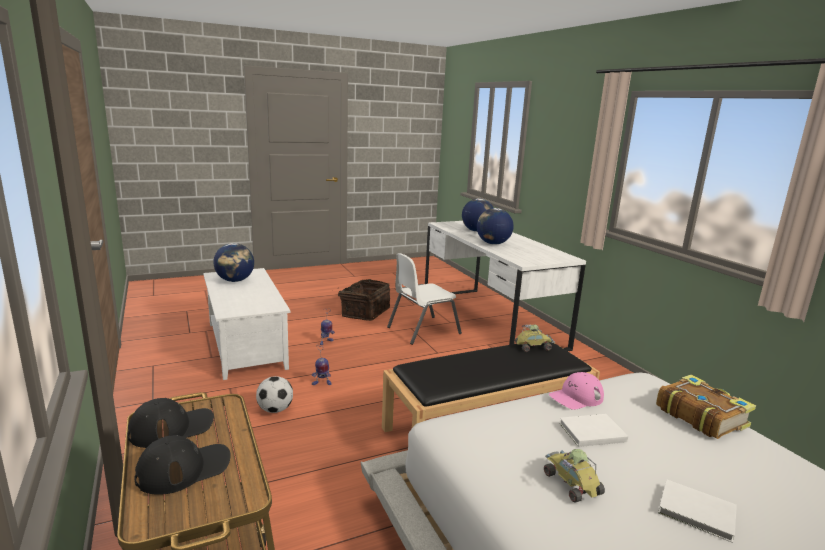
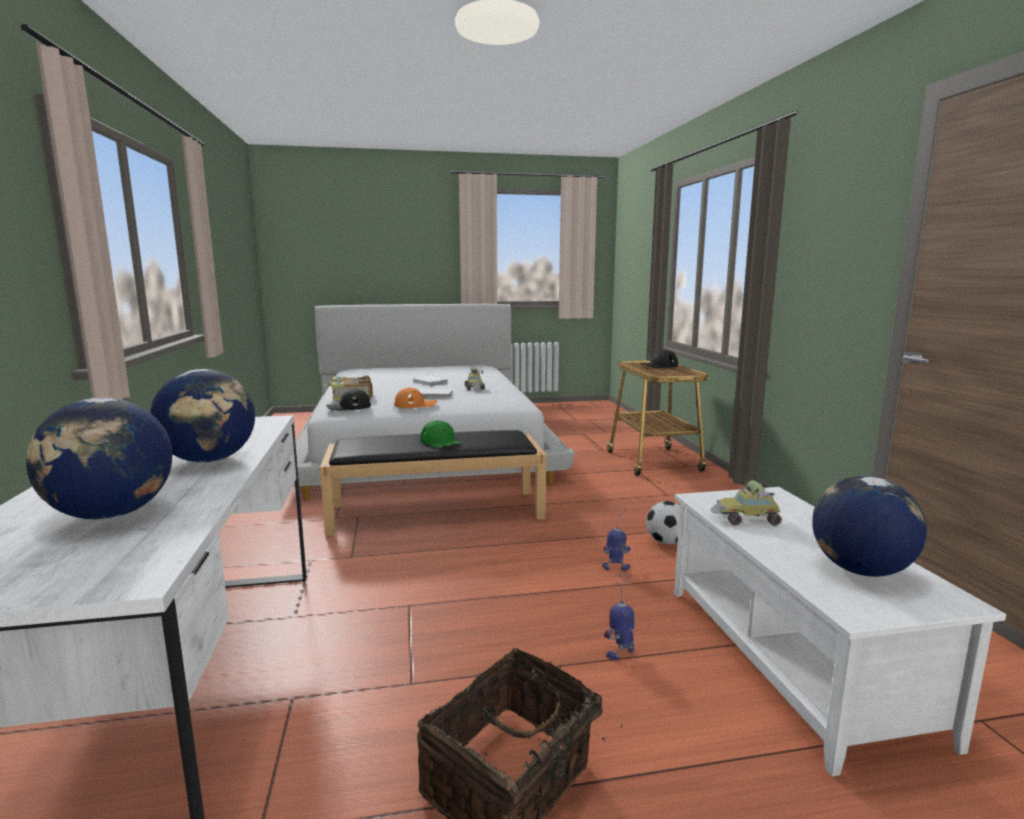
camera: 165 degrees left, 5 degrees down
black cap [127,398,214,448] -> black cap moved to [326,389,371,411]
white chair [387,253,462,345] -> none
toy car [515,325,555,352] -> toy car moved to [710,480,782,526]
pink cap [549,372,604,410] -> orange cap [394,388,437,408]
none -> green cap [420,420,461,448]

